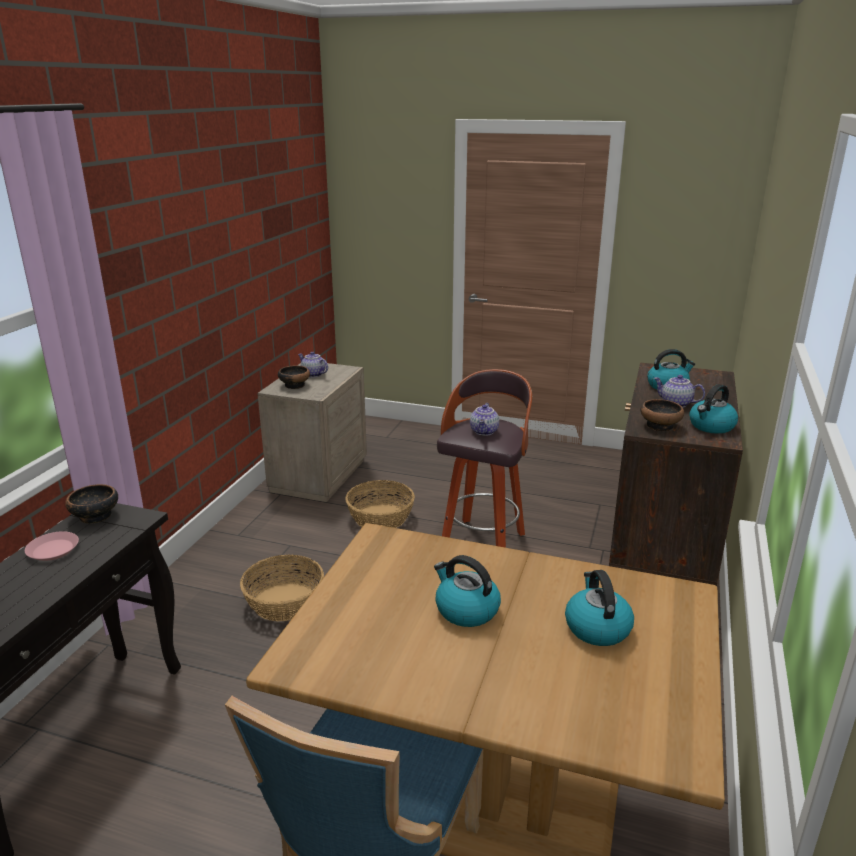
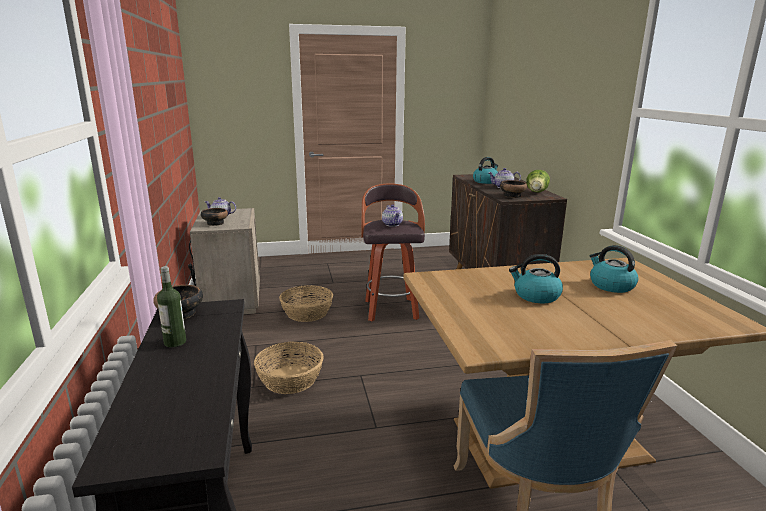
camera: 30 degrees left, 5 degrees down
pink plate [25,531,79,561] -> bottle [157,266,186,347]
kettle [689,384,738,434] -> lettuce [526,170,550,192]

